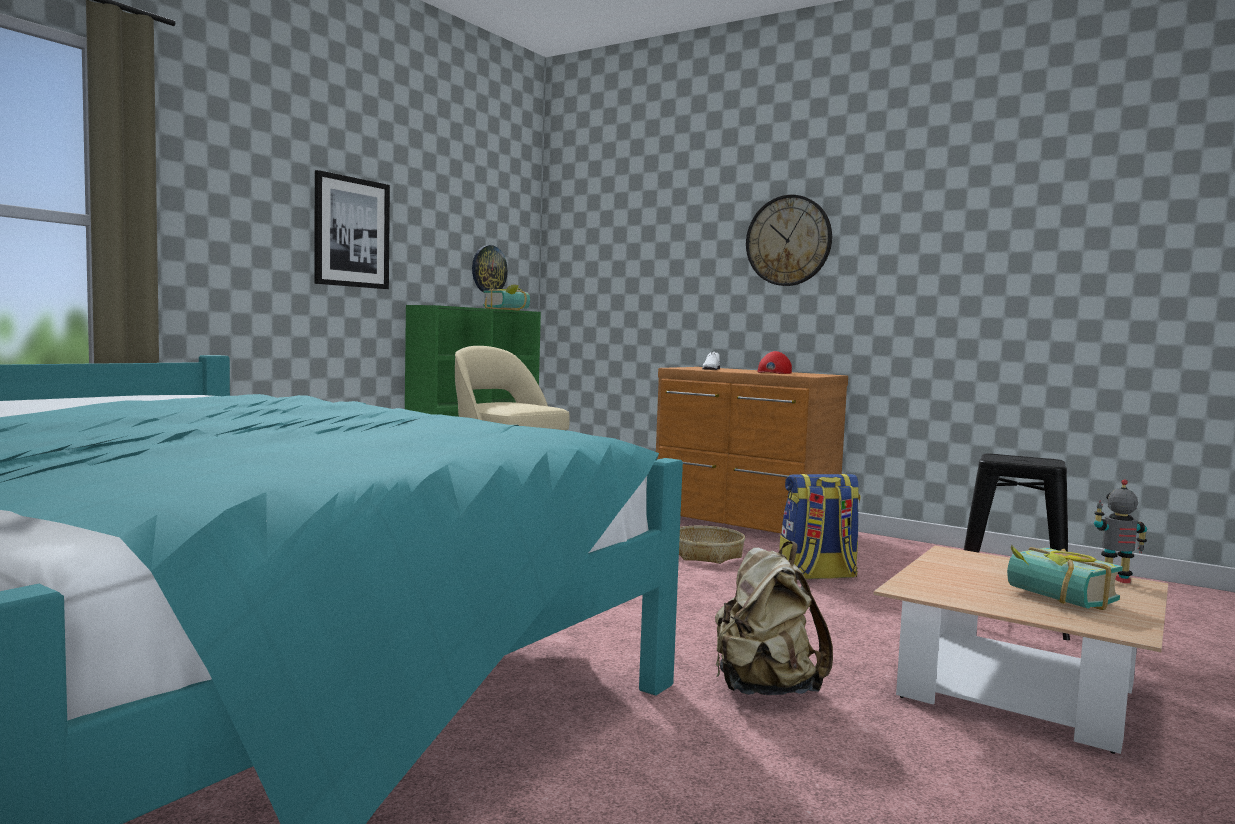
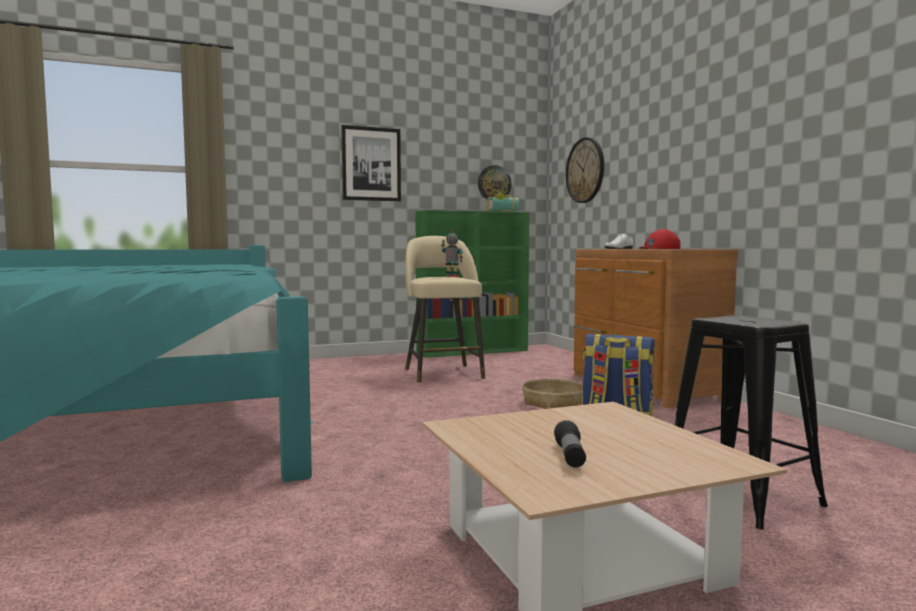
camera: 35 degrees right, 0 degrees up
beige backpack [715,541,833,695] -> none
wall clock [746,195,832,286] -> wall clock moved to [566,137,604,203]
book [1007,545,1123,610] -> flashlight [554,420,586,468]
toy robot [1094,479,1147,583] -> toy robot moved to [441,229,463,277]

